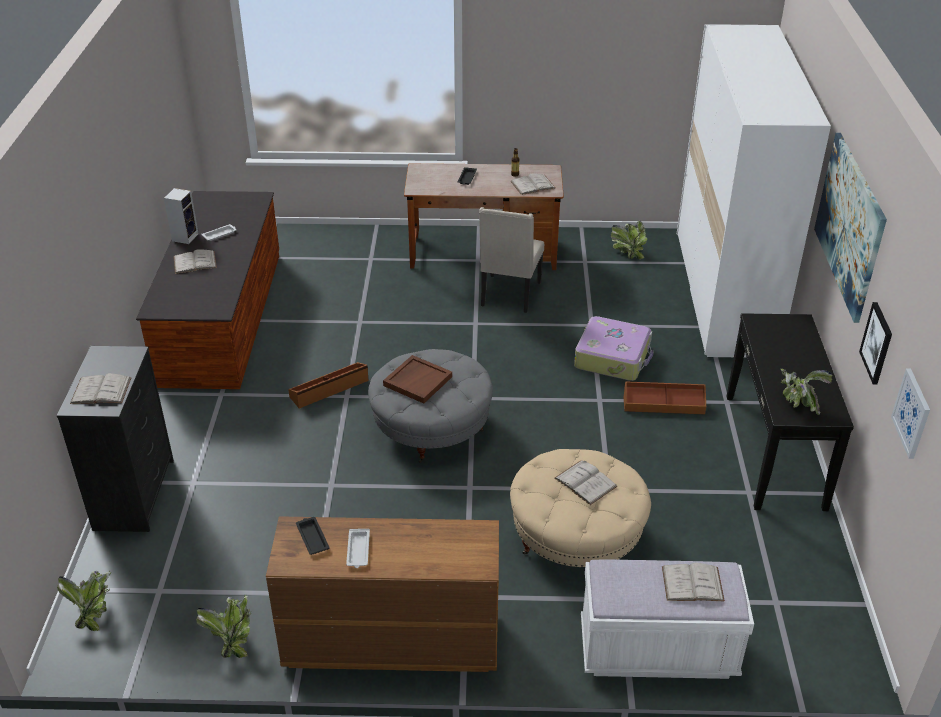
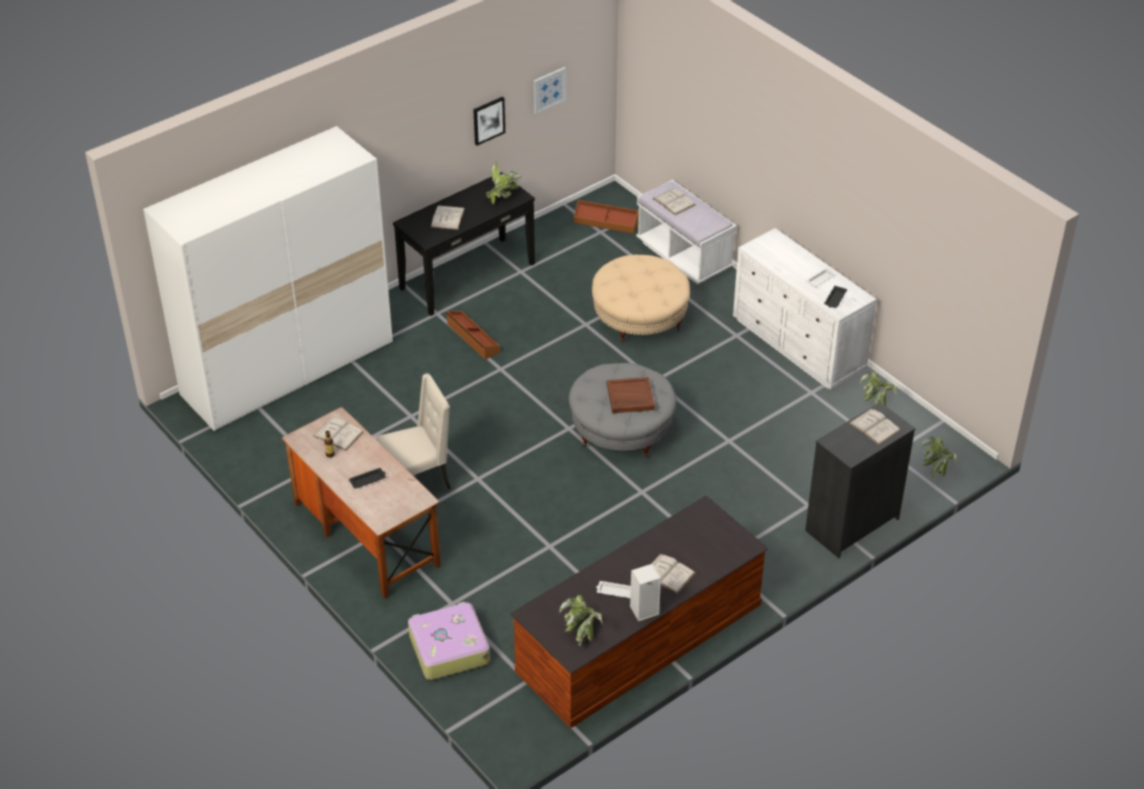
camera: 130 degrees left, 5 degrees up
brown dresser [266,516,499,672] -> white dresser [733,228,877,389]
brown storage box [288,362,368,408] -> brown storage box moved to [574,200,639,234]
white book [555,460,617,505] -> white book moved to [431,205,465,230]
suitcase [574,316,654,381] -> suitcase moved to [408,602,490,680]
potted plant [611,221,647,259] -> potted plant moved to [559,595,603,647]
picture [814,133,887,323] -> none

